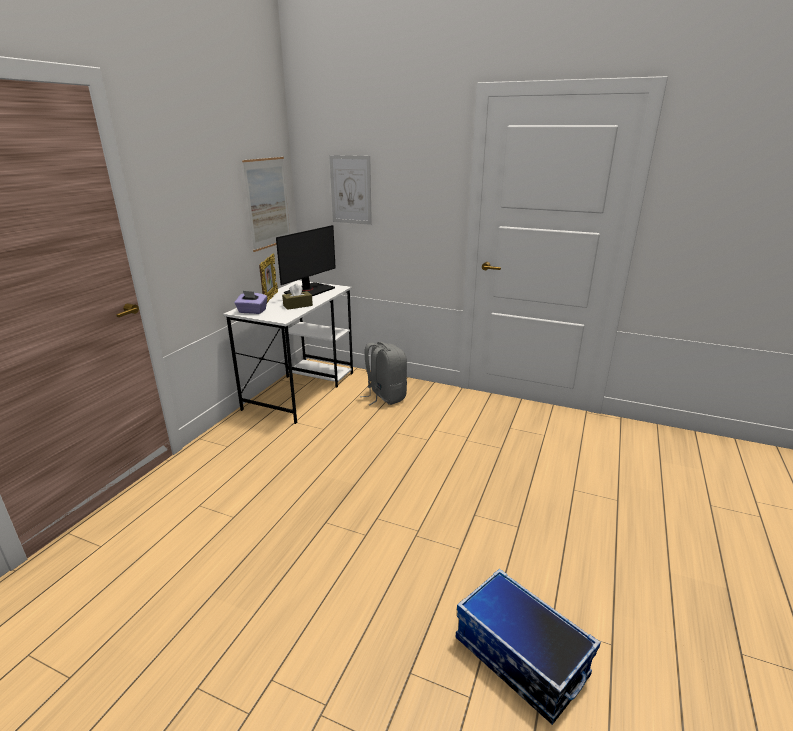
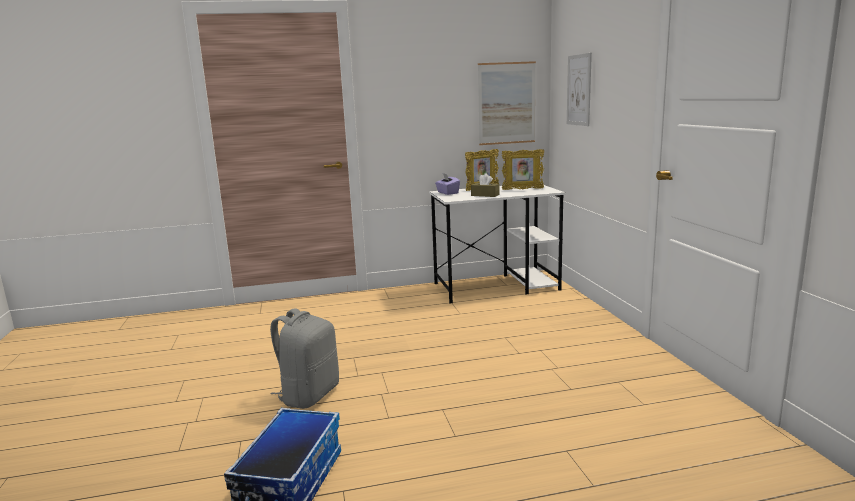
camera: 55 degrees right, 10 degrees down
monitor [276,225,336,296] -> picture frame [501,149,544,190]
grey backpack [360,342,407,405] -> grey backpack moved to [270,308,339,409]

